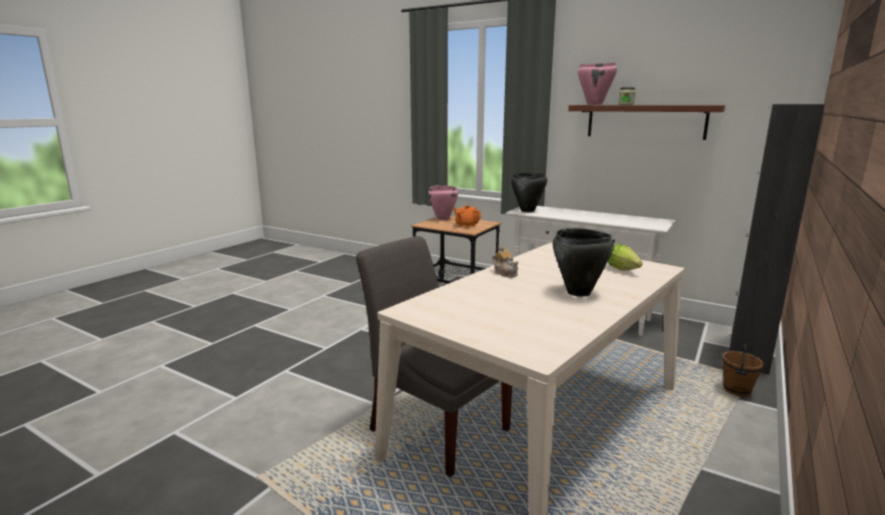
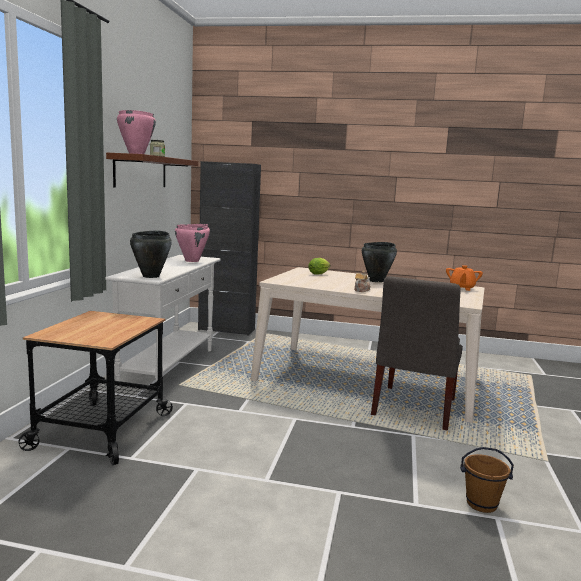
camera: 110 degrees left, 5 degrees down
pink cooking pot [428,185,458,221] -> pink cooking pot moved to [175,224,210,262]
orange teapot [453,205,481,228] -> orange teapot moved to [446,265,483,291]
brown bucket [722,343,764,397] -> brown bucket moved to [460,447,514,513]

